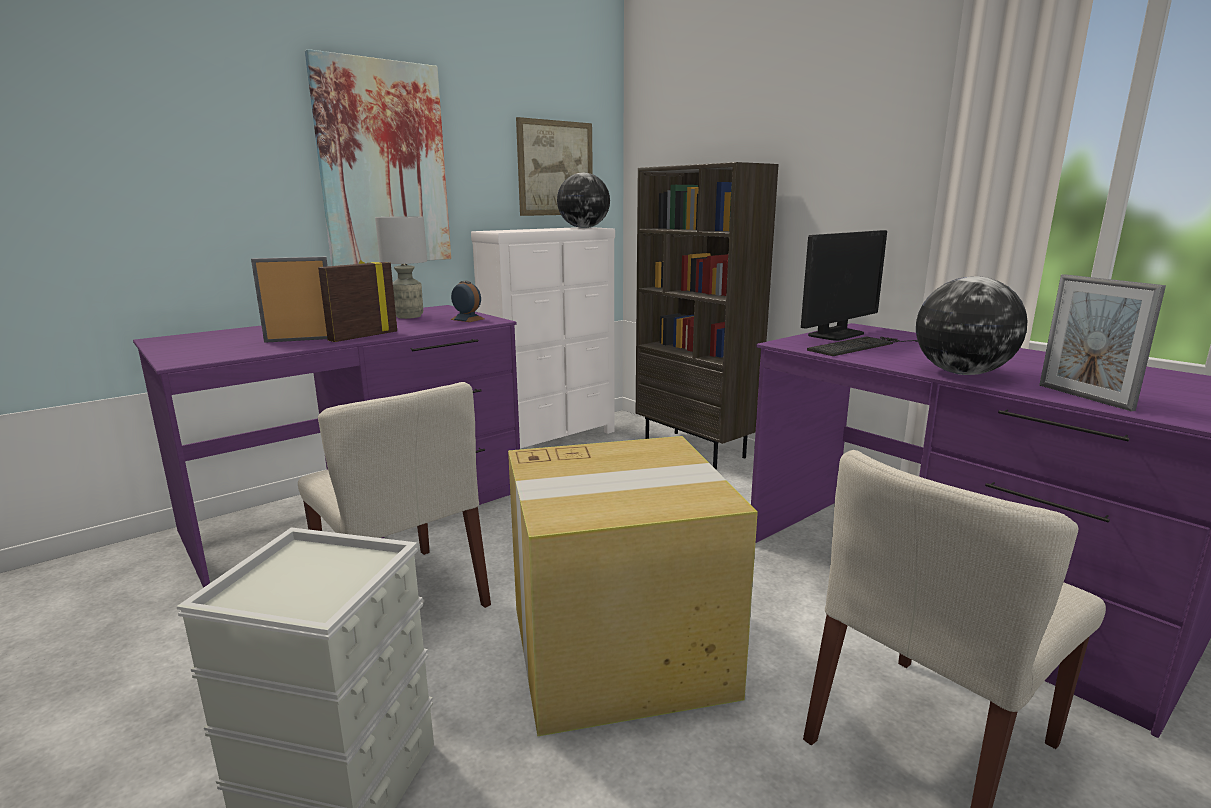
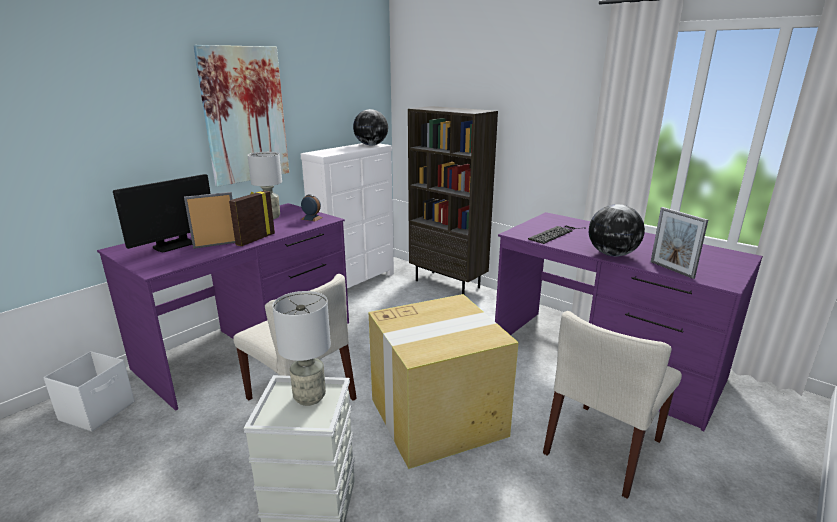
camera: 10 degrees left, 5 degrees up
picture [516,117,593,216] -> none
monitor [801,230,887,341] -> monitor moved to [113,174,211,252]
none -> white storage box [43,351,134,432]
none -> grey table lamp [272,291,331,406]

